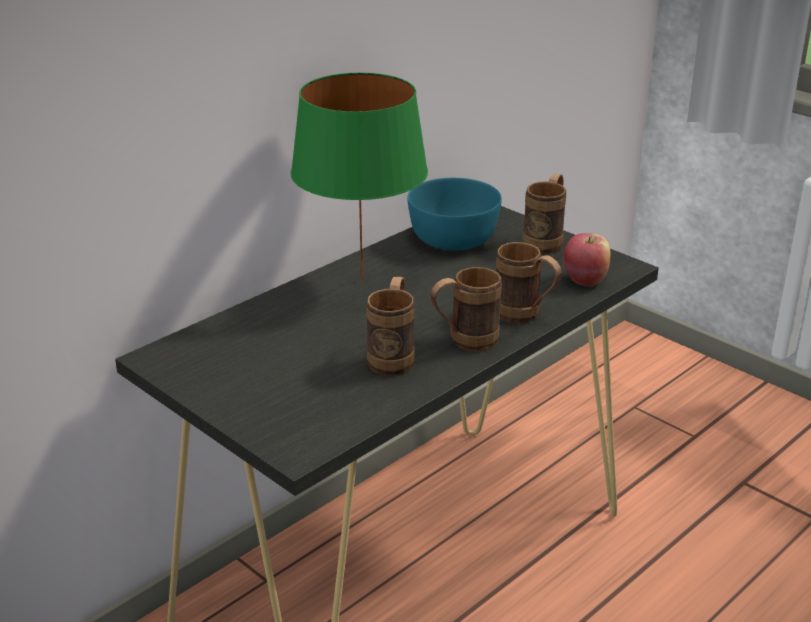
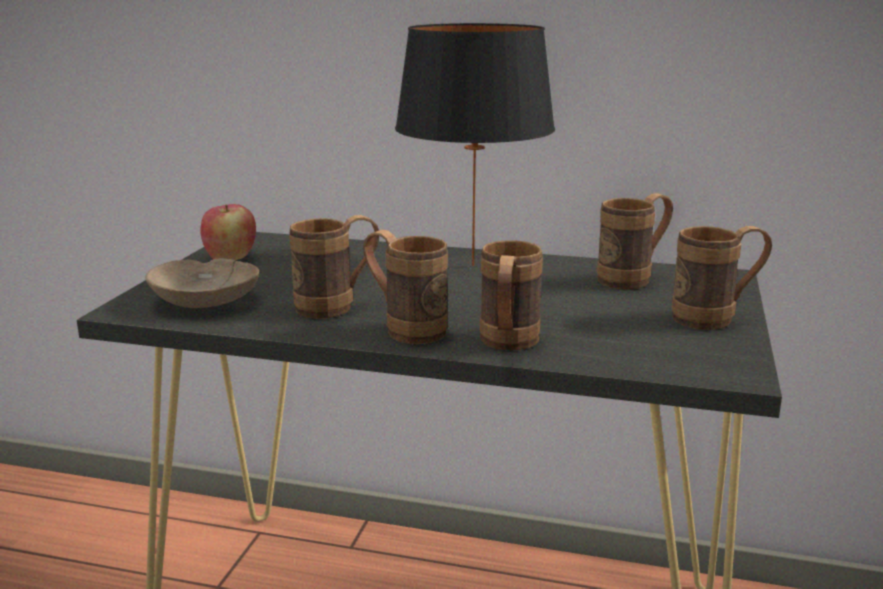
camera: 60 degrees right, 10 degrees down
green table lamp [291,72,428,281] -> black table lamp [395,23,555,266]
turquoise bowl [408,178,502,250] -> brown mug [597,193,673,289]
apple [563,233,610,286] -> apple moved to [200,204,256,260]
none -> beige bowl [145,258,259,308]

